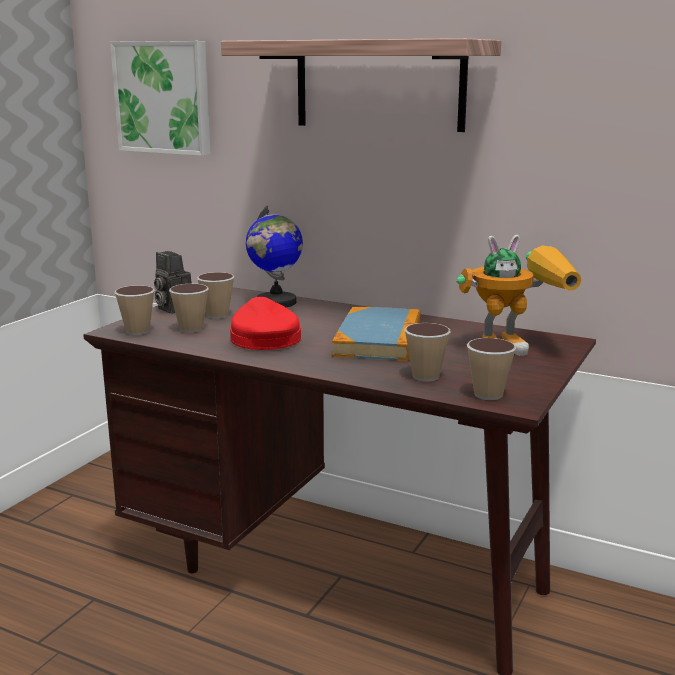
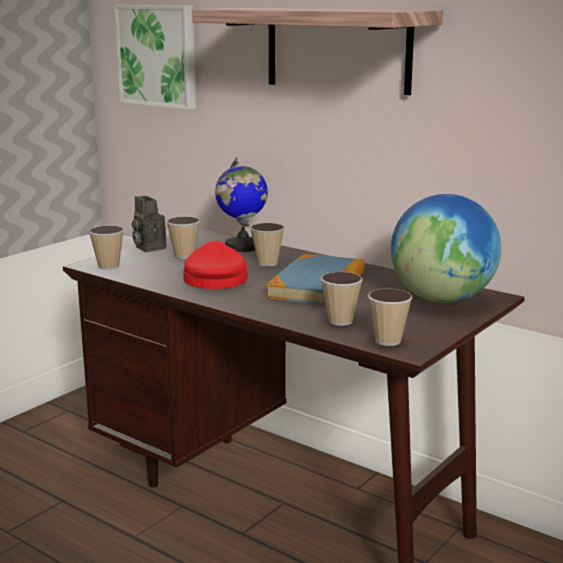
camera: 10 degrees right, 0 degrees up
cup [169,284,209,333] -> cup moved to [250,223,285,266]
toy robot [456,235,581,356] -> globe [391,194,501,303]

